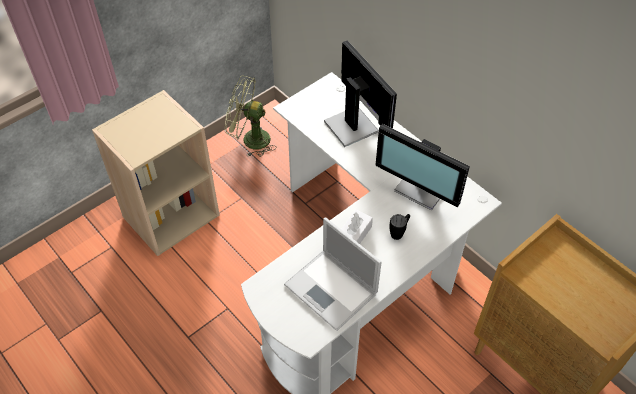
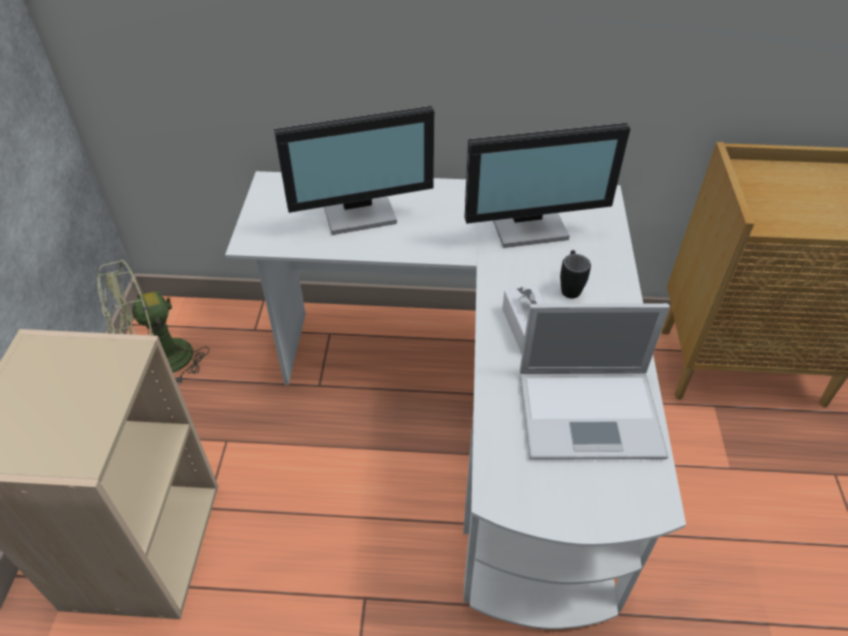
camera: 45 degrees left, 5 degrees down
monitor [324,40,397,147] -> monitor turned 150 degrees clockwise [274,106,434,235]

